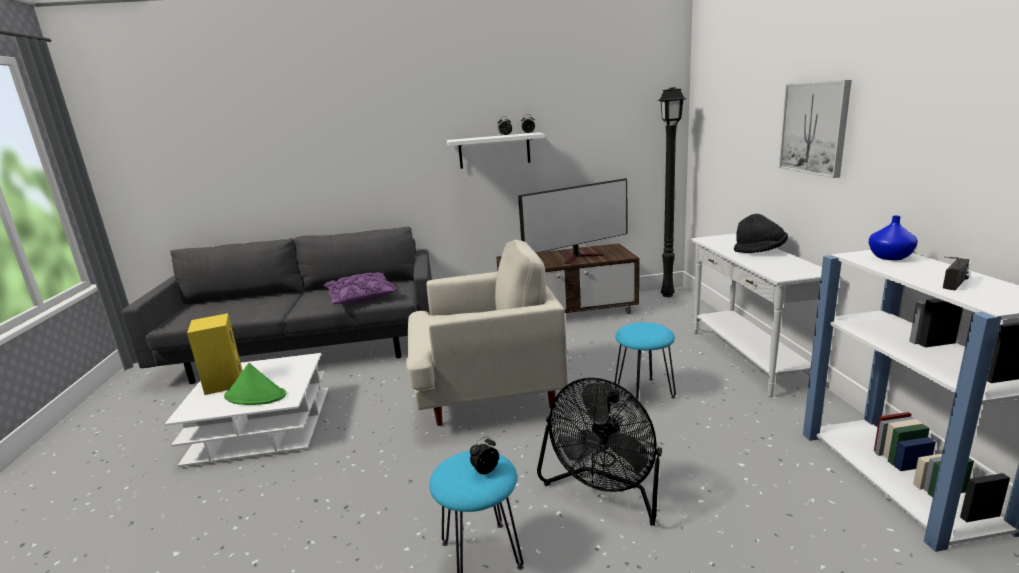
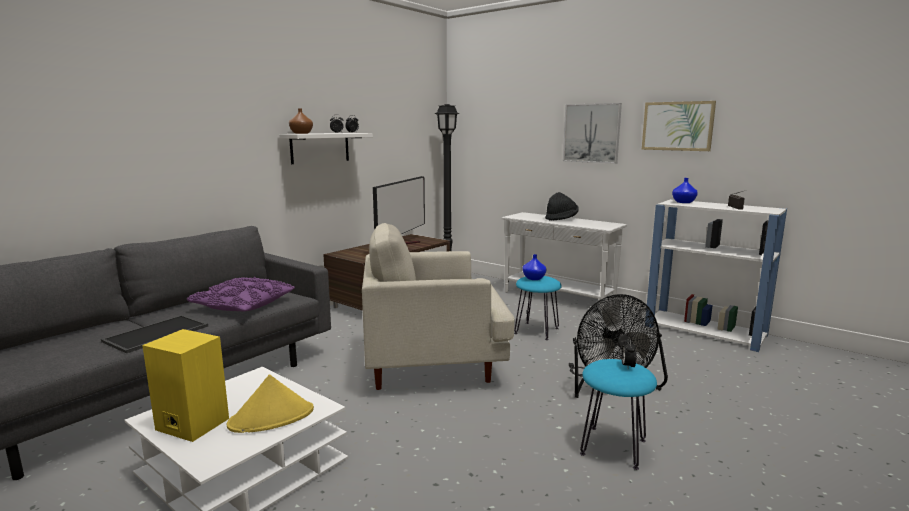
camera: 45 degrees left, 5 degrees down
green hat [224,363,286,405] -> yellow hat [227,375,314,433]
beige armchair [406,240,568,426] -> beige armchair turned 135 degrees counterclockwise [362,223,514,390]
none -> tray [101,315,208,354]
none -> brown vase [289,108,313,134]
none -> blue vase [523,254,546,280]
none -> picture [642,101,716,151]

